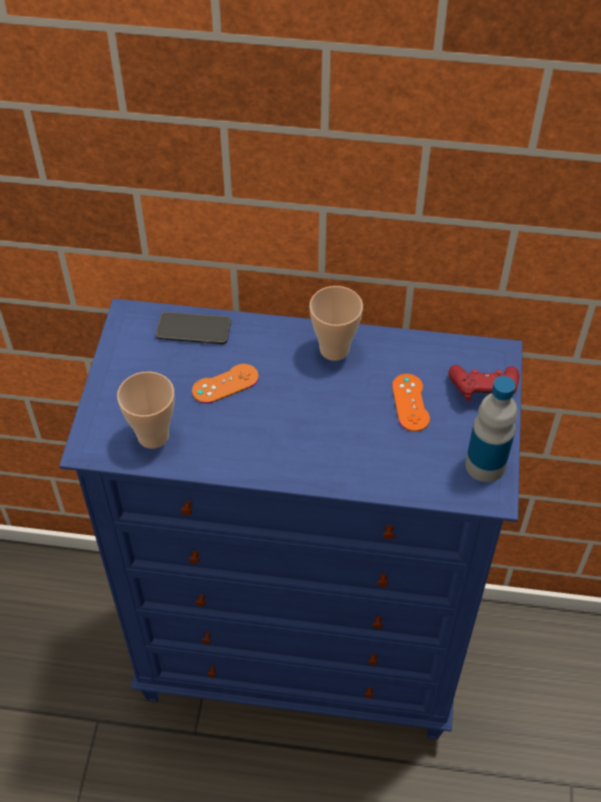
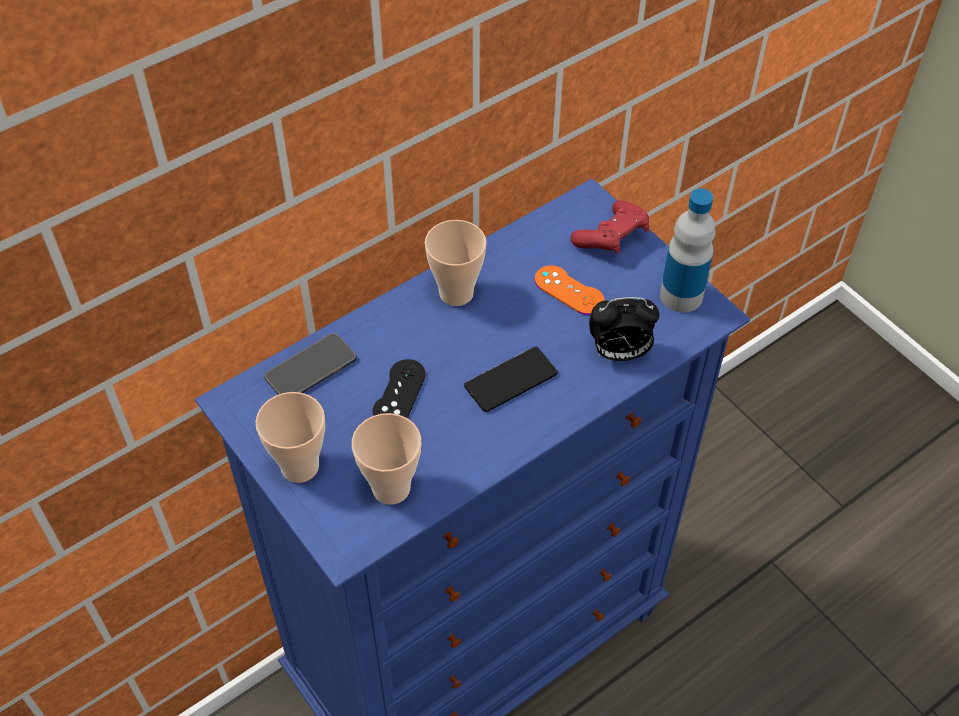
camera: 45 degrees left, 0 degrees up
orange game controller [192,364,259,403] -> black game controller [372,359,426,418]
none -> cup [256,392,325,483]
none -> phone [464,347,558,412]
none -> alarm clock [589,297,660,361]

